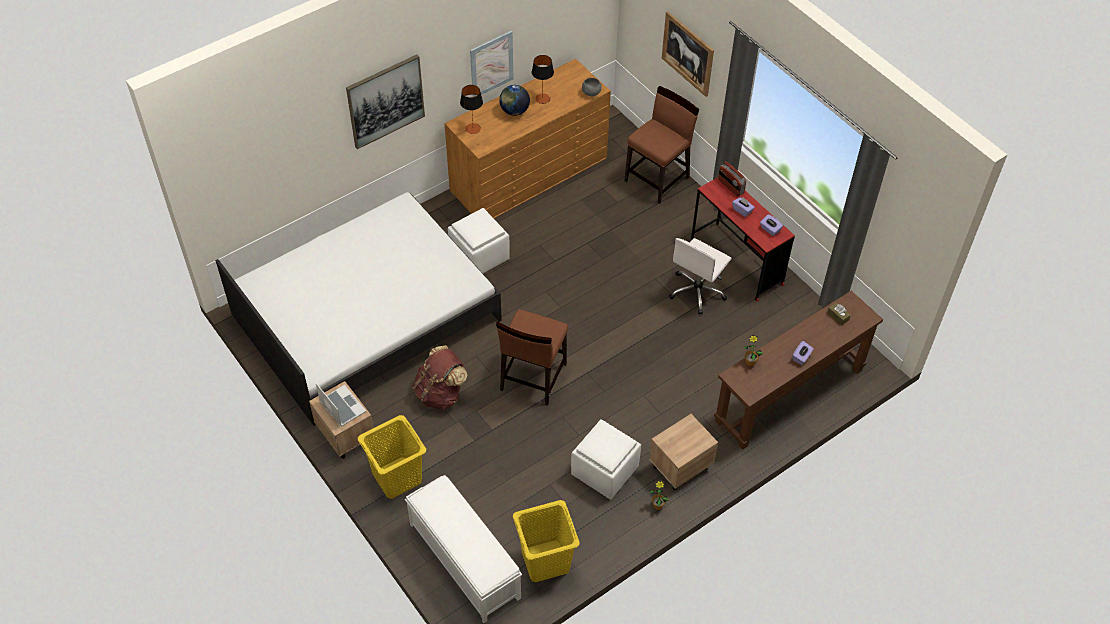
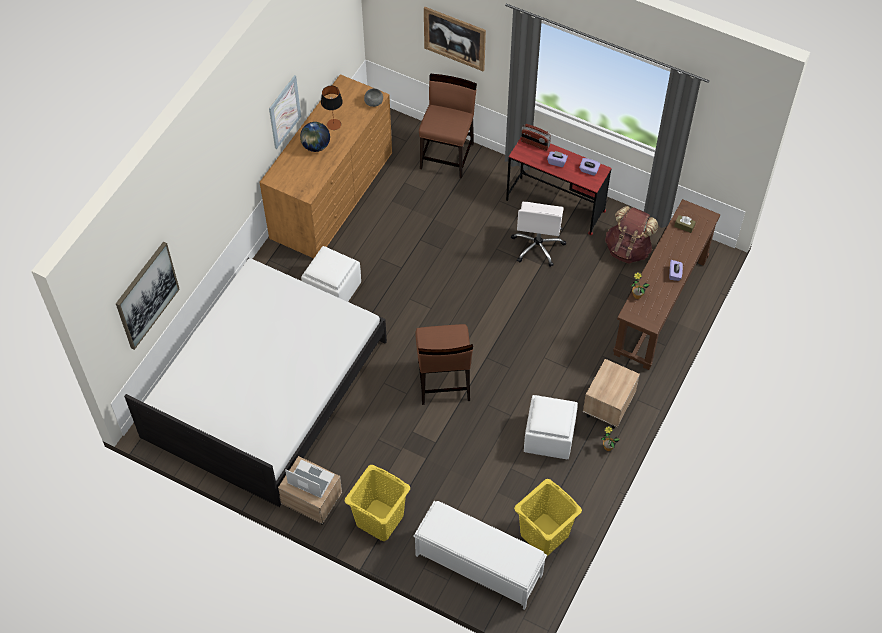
camera: 25 degrees left, 5 degrees up
picture [346,55,425,149] -> picture moved to [116,242,180,350]
brown backpack [412,345,467,410] -> brown backpack moved to [605,206,658,264]
table lamp [460,85,483,134] -> none

